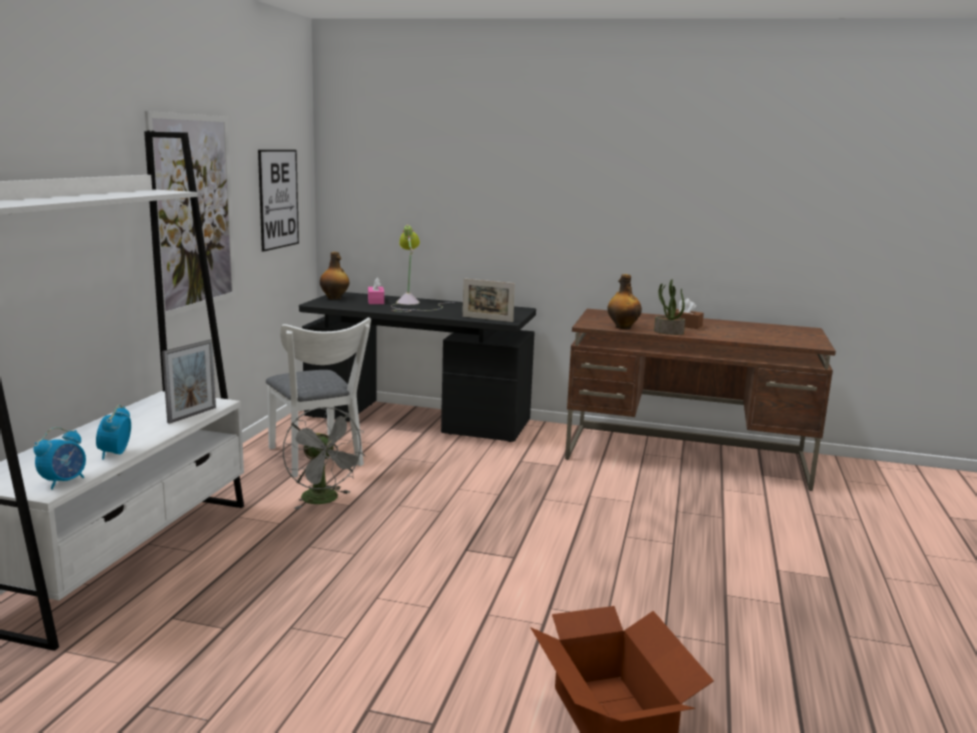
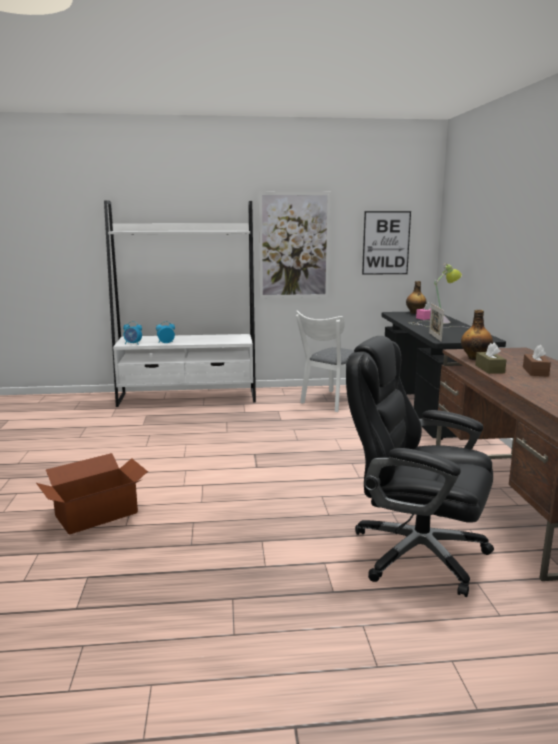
camera: 70 degrees right, 0 degrees up
picture frame [162,340,216,424] -> none
grey fan [283,407,365,509] -> none
potted plant [654,279,685,335] -> brown tissue box [475,342,506,374]
none -> black office chair [346,336,494,597]

